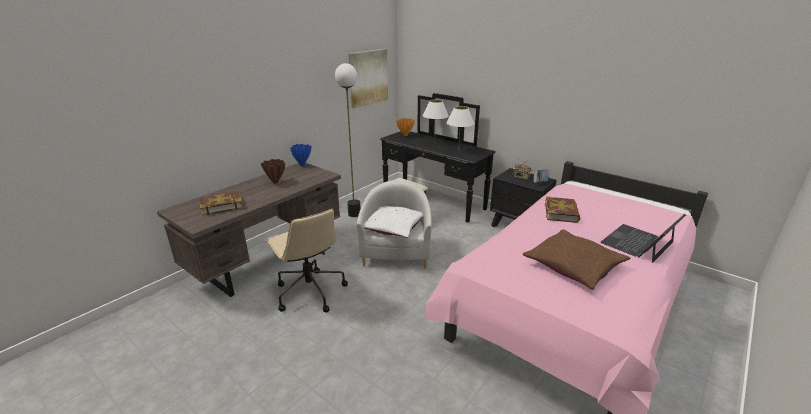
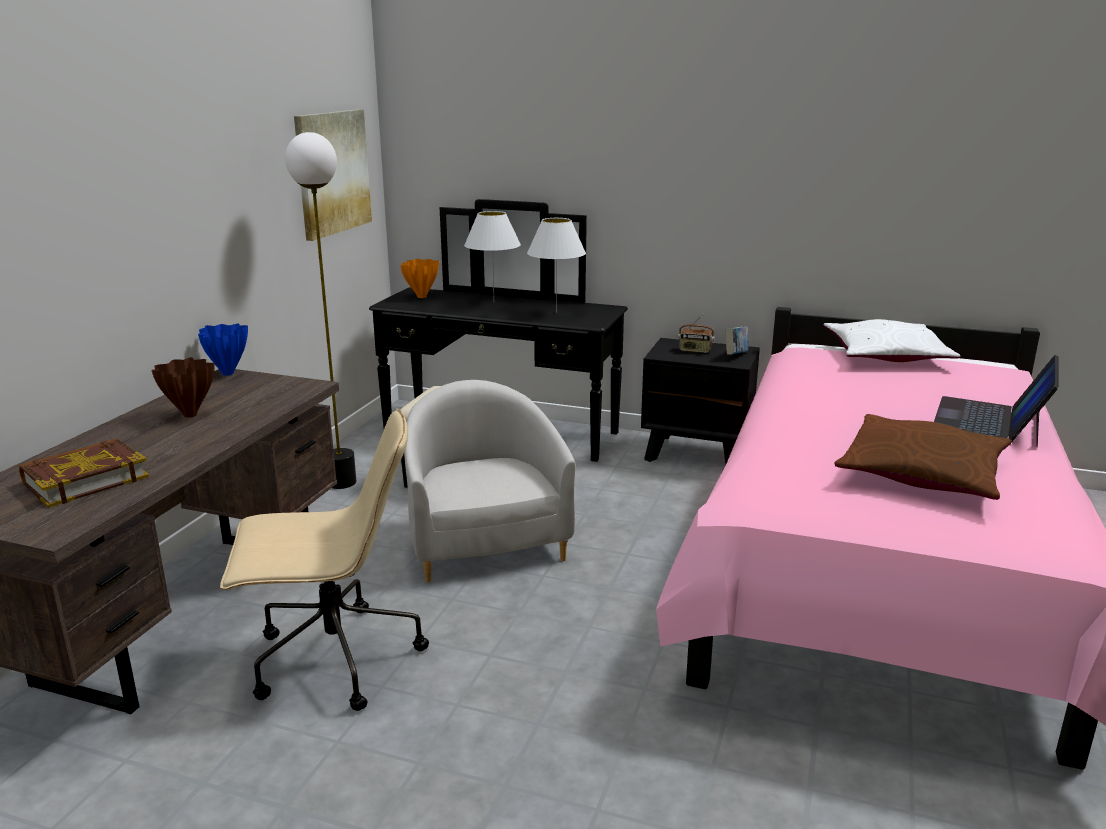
camera: 20 degrees left, 5 degrees down
beige office chair [265,208,348,313] -> beige office chair turned 45 degrees counterclockwise [220,409,429,711]
white pillow [364,206,423,238] -> white pillow moved to [823,319,960,362]
book [545,196,580,223] -> none

